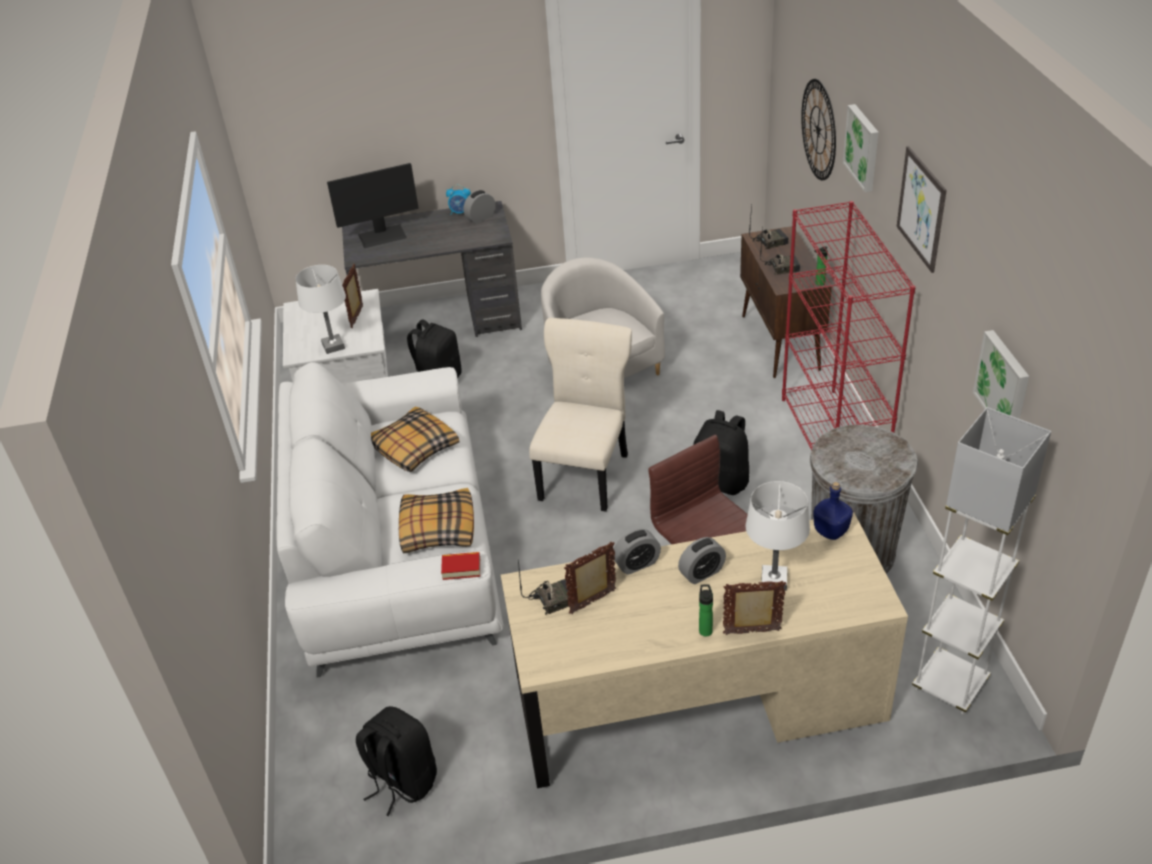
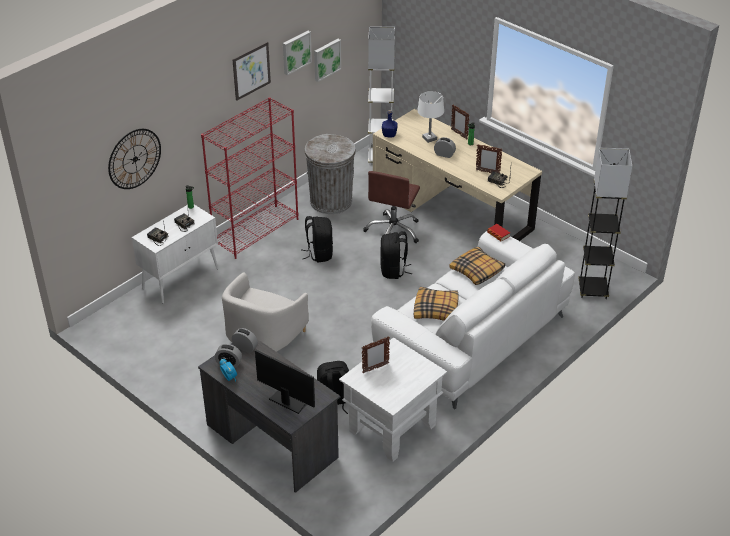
camera: 130 degrees left, 0 degrees up
white table lamp [296,265,346,354] -> none
black backpack [356,706,437,816] -> black backpack moved to [380,231,412,279]
beige chair [529,318,632,512] -> none
alarm clock [614,529,661,575] -> alarm clock moved to [232,328,258,353]
brown cabinet [740,226,832,378] -> white cabinet [132,205,218,303]
picture [843,104,879,192] -> picture moved to [283,31,312,75]
none -> grey floor lamp [578,148,632,299]

